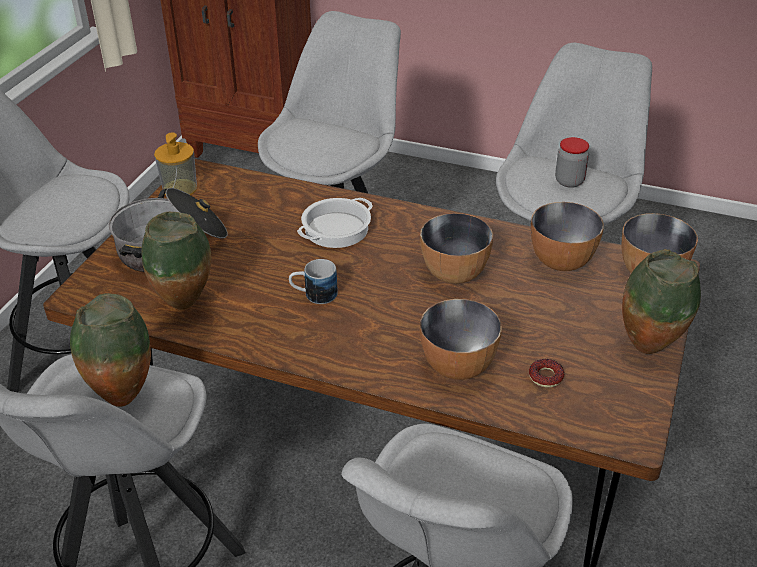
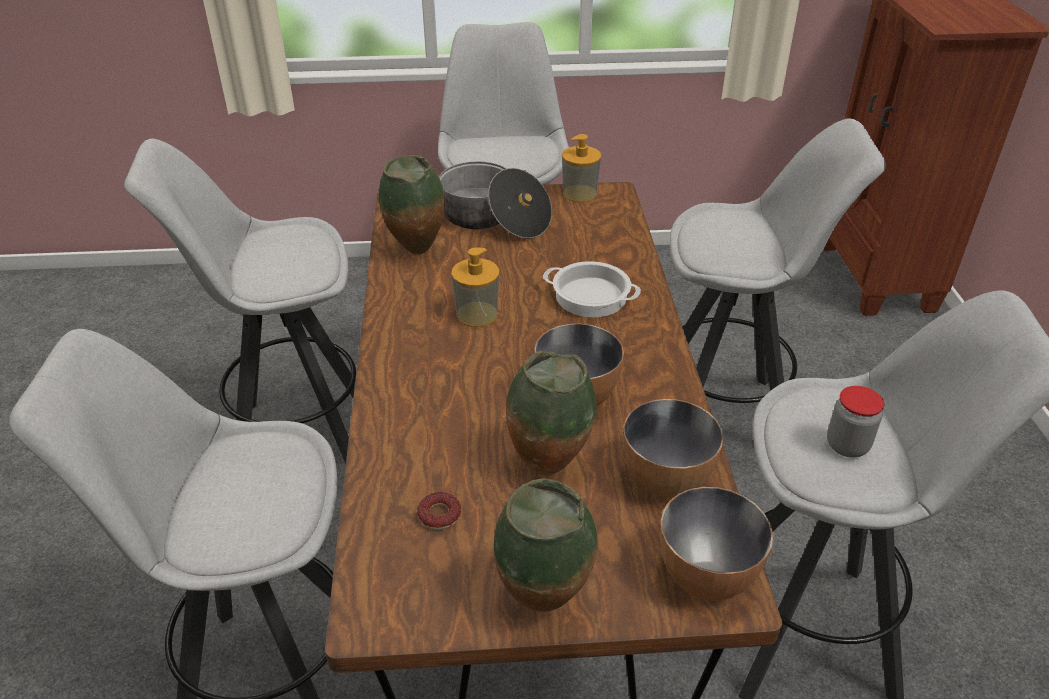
camera: 65 degrees right, 0 degrees up
vase [70,293,151,407] -> vase moved to [506,350,596,476]
mug [289,259,338,304] -> soap dispenser [451,248,499,327]
bowl [420,299,502,380] -> none

